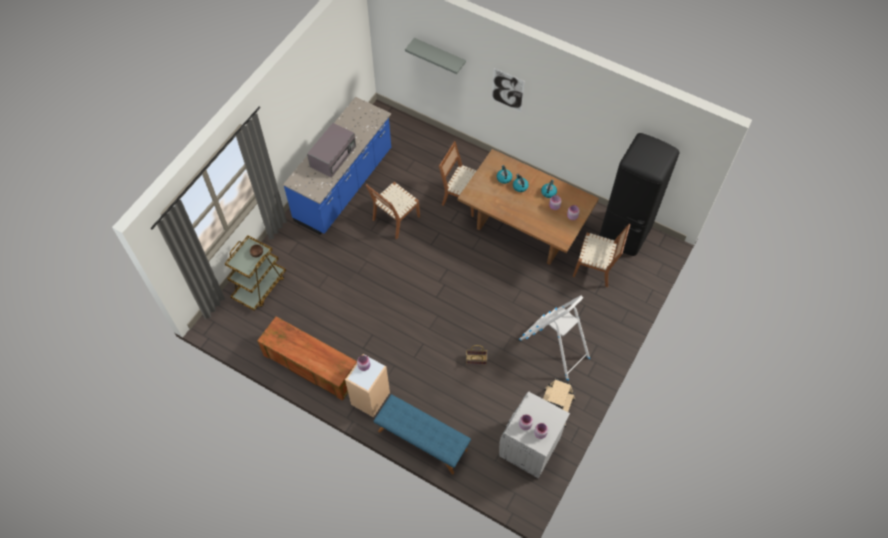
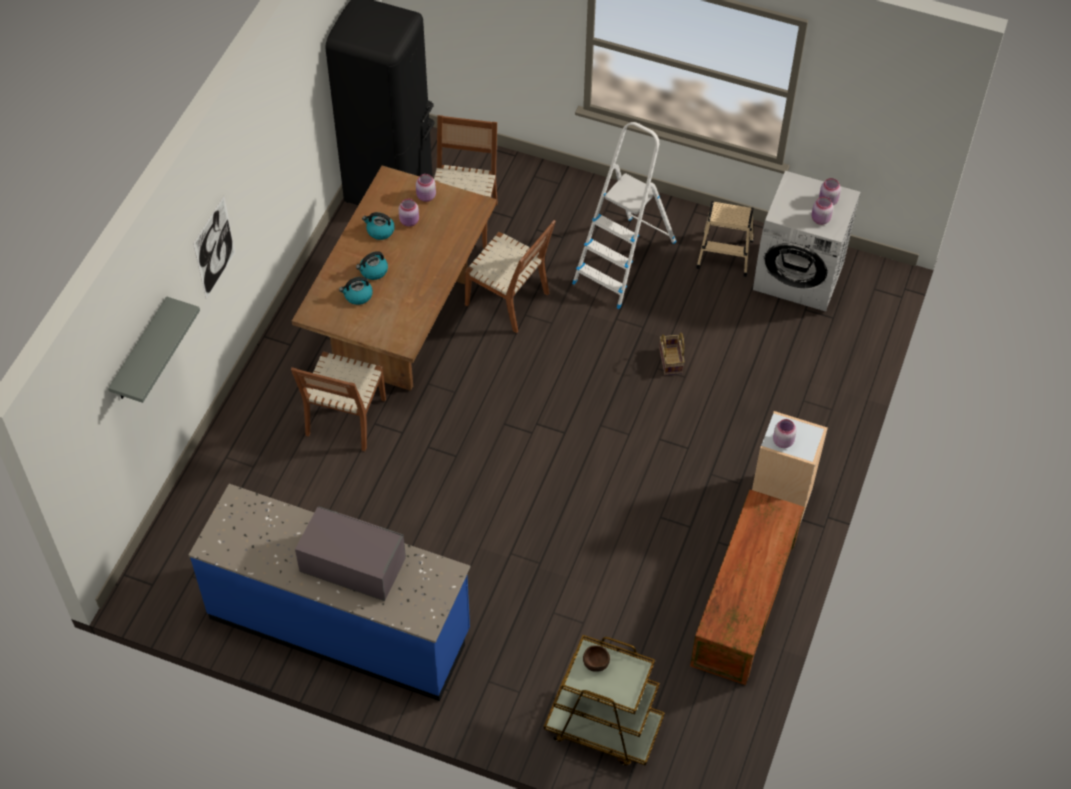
camera: 100 degrees left, 5 degrees down
chair [366,182,420,239] -> chair moved to [465,220,556,333]
blue bench [374,394,471,474] -> none

